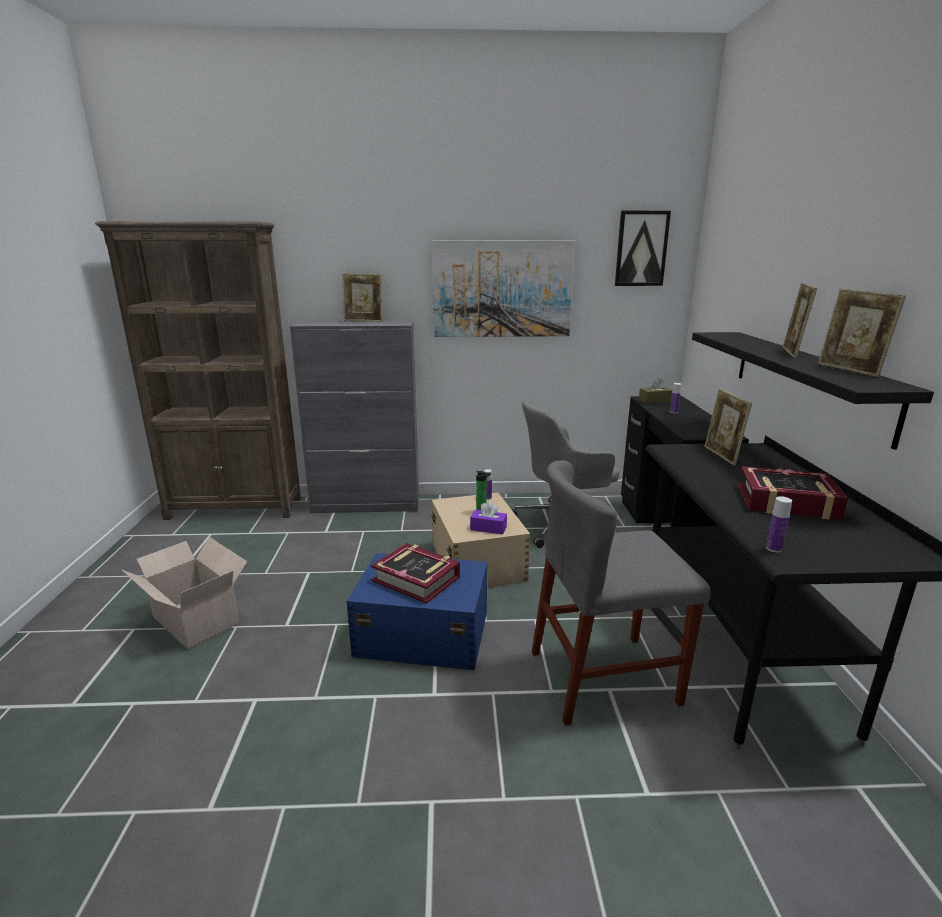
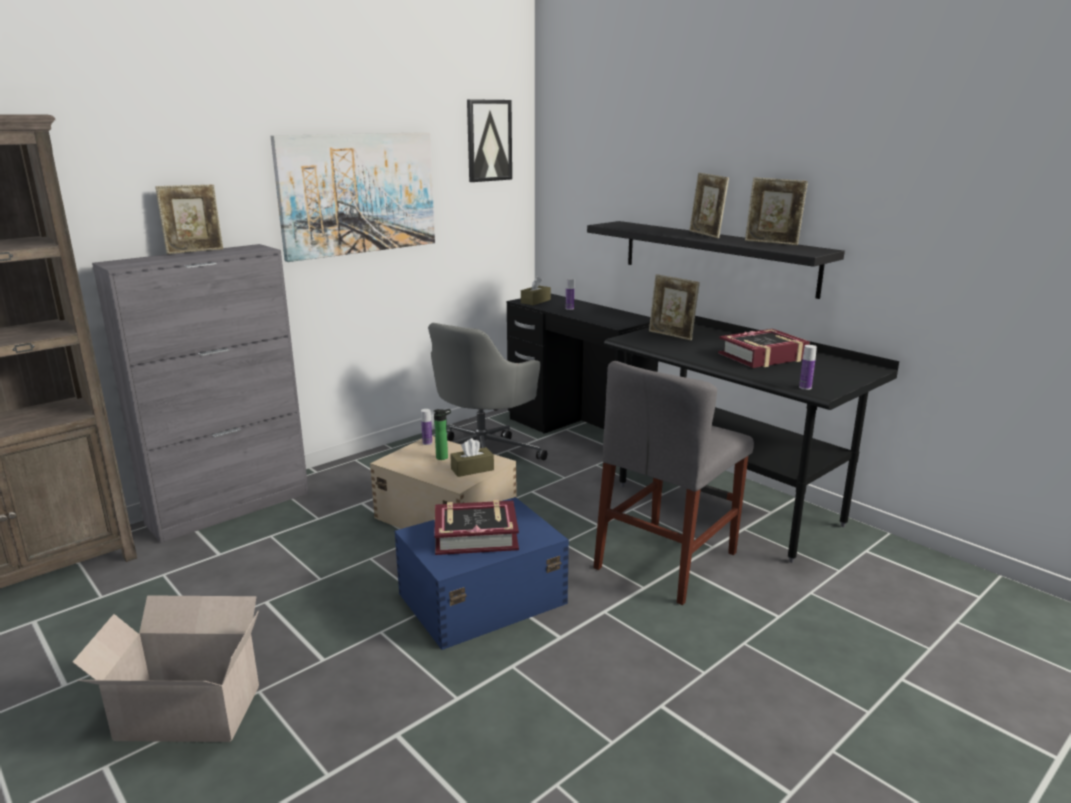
camera: 40 degrees left, 0 degrees up
purple tissue box [470,502,507,534] -> brown tissue box [450,438,494,477]

